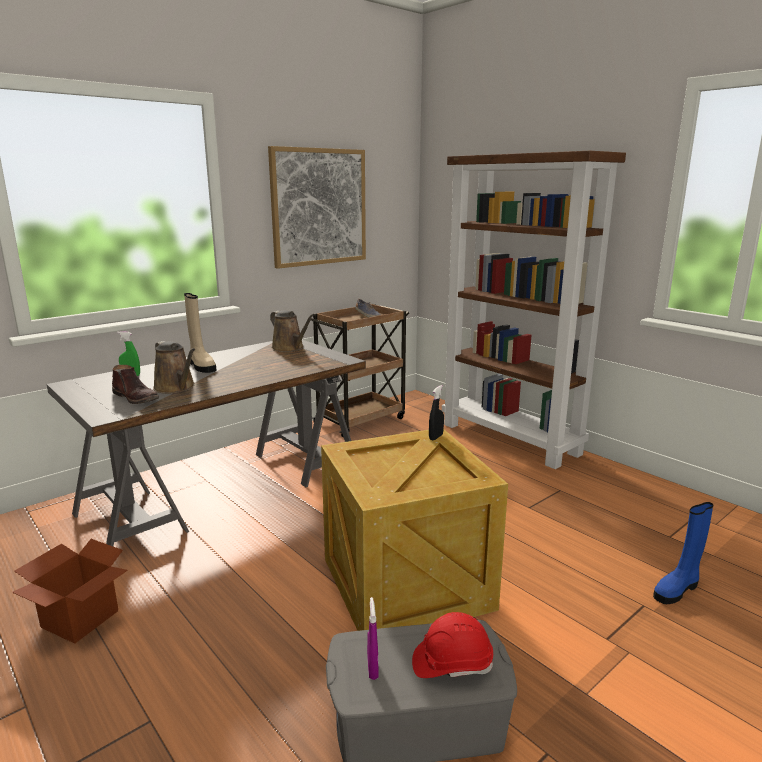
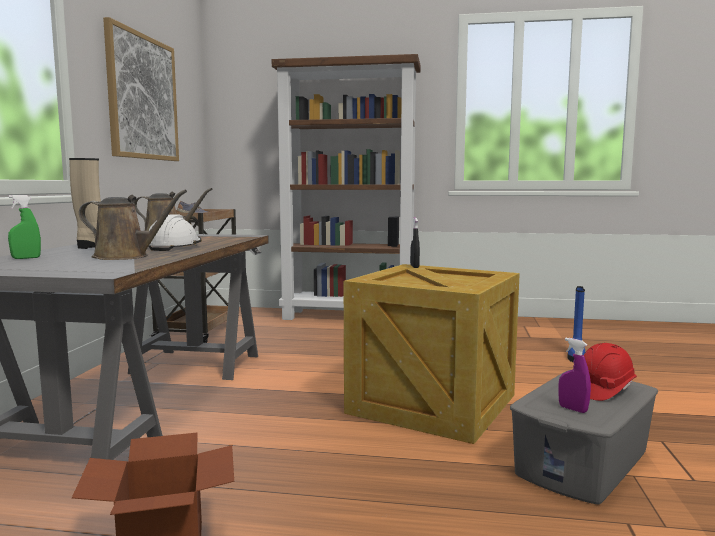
camera: 40 degrees left, 10 degrees down
brown boot [112,365,159,404] -> none
none -> white hard hat [148,214,202,251]

